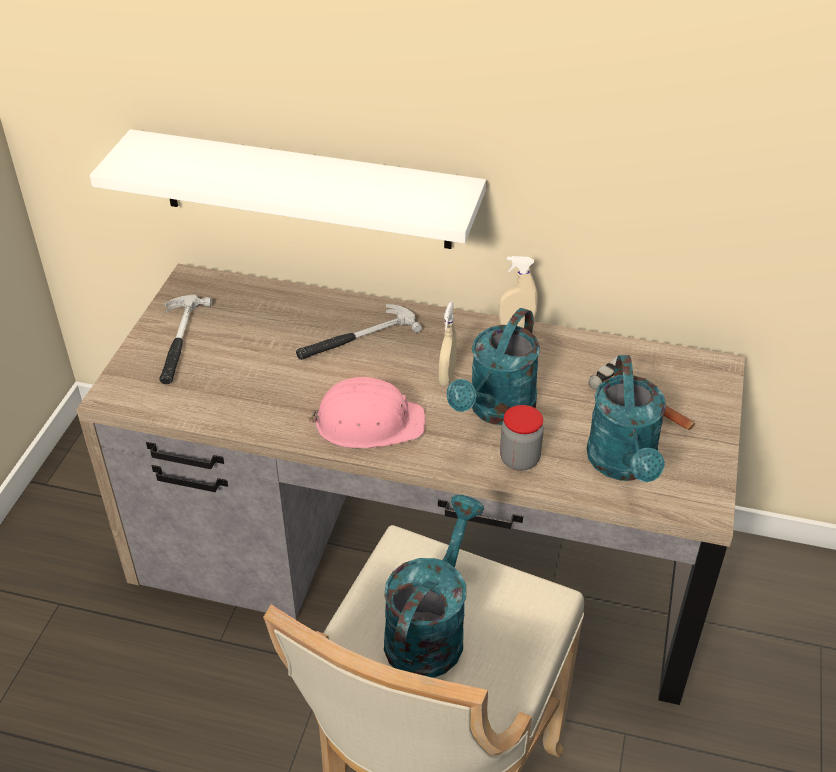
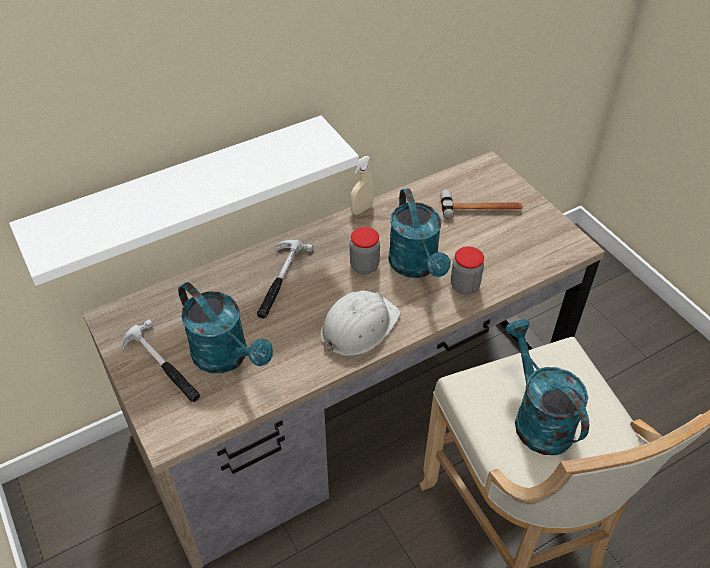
camera: 45 degrees left, 5 degrees up
pink hard hat [307,377,425,449] -> white hard hat [321,290,401,356]
beige spray bottle [439,302,457,386] -> jar [350,227,380,274]
turquoise watering can [587,355,666,482] -> turquoise watering can moved to [178,282,273,373]

